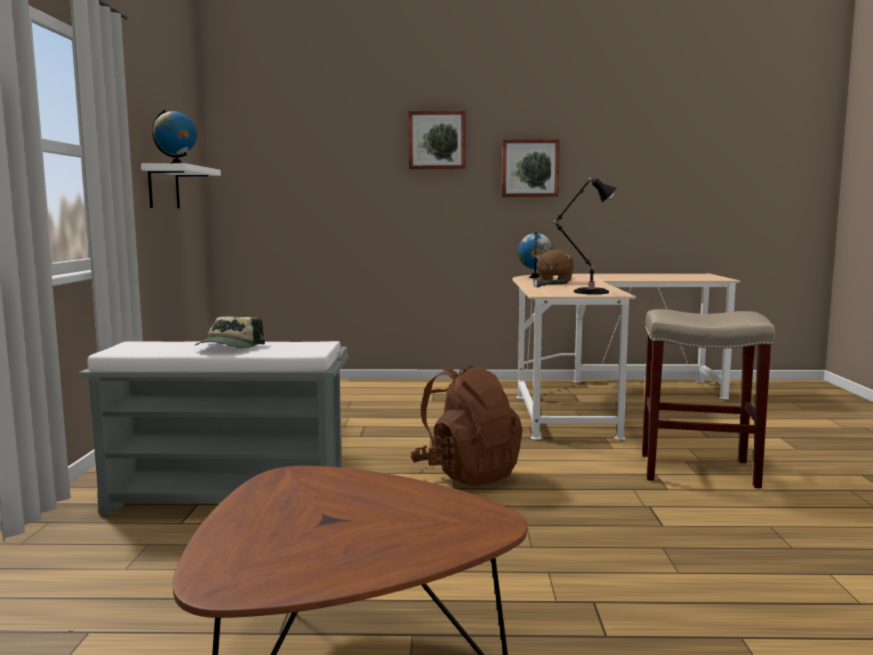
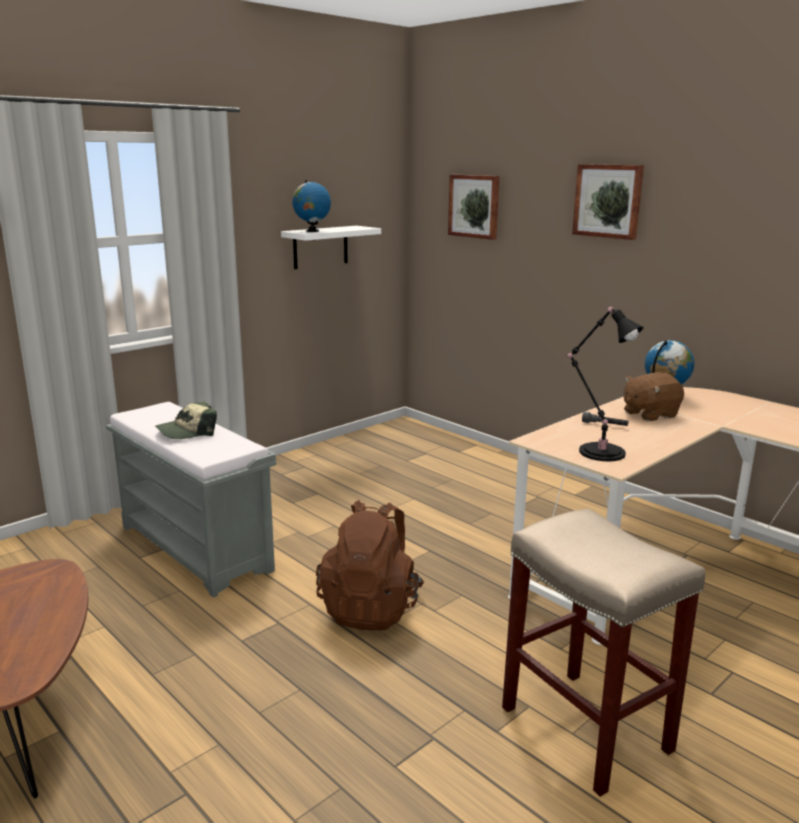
camera: 45 degrees right, 10 degrees up
picture [502,139,560,197] -> picture moved to [448,174,500,240]

